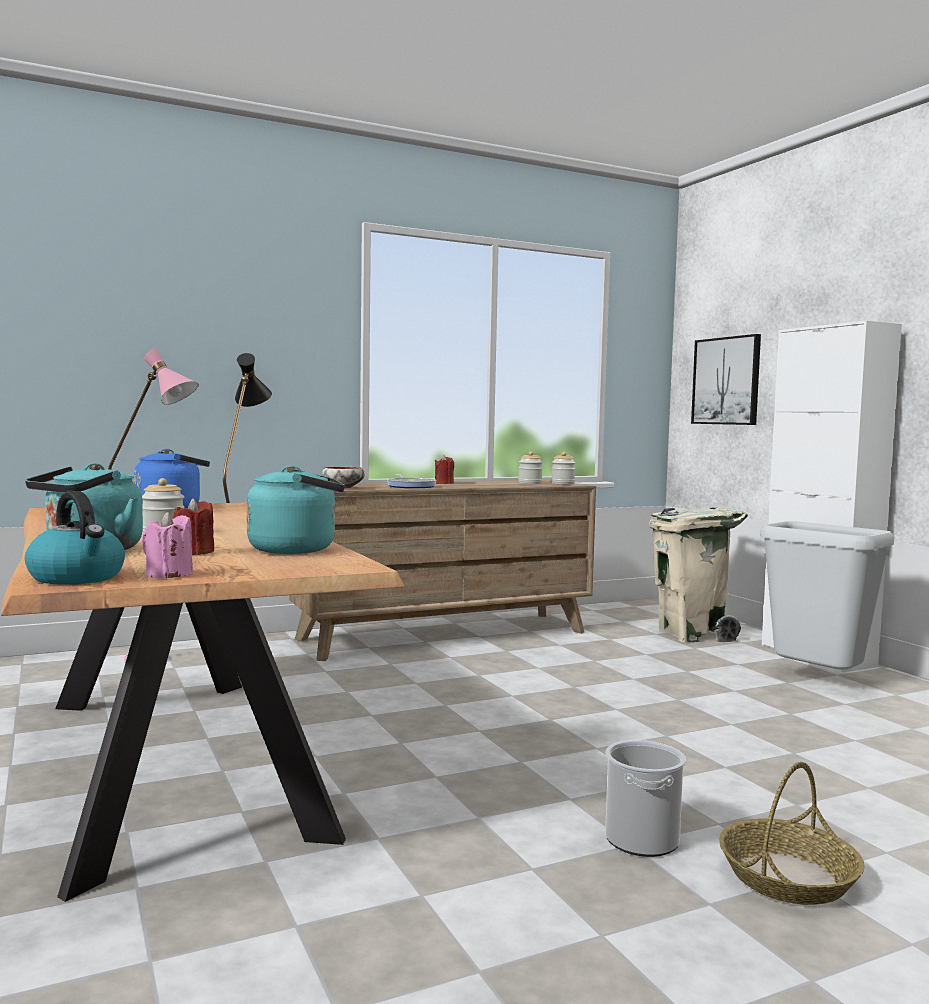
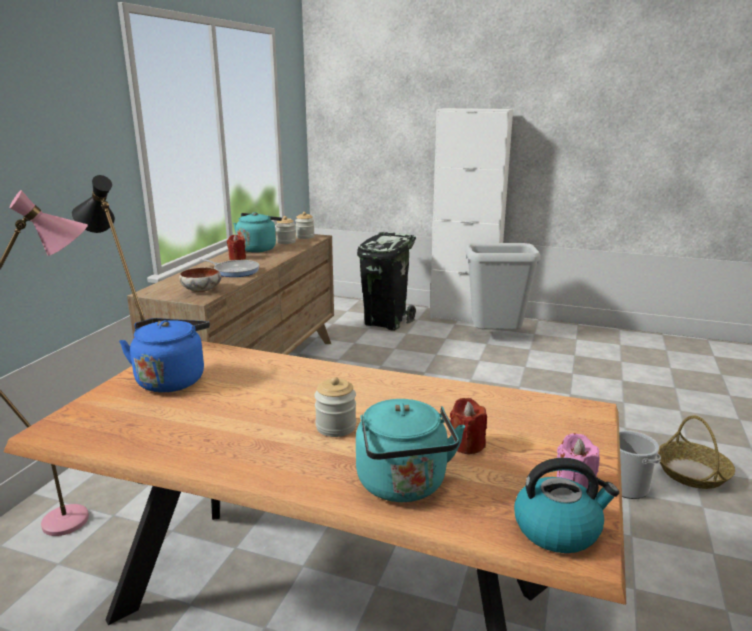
camera: 45 degrees left, 15 degrees up
turquoise kettle [247,465,345,554] -> turquoise kettle moved to [233,212,282,253]
beige trash can [649,507,748,643] -> black trash can [357,232,416,331]
picture [691,334,761,425] -> none

